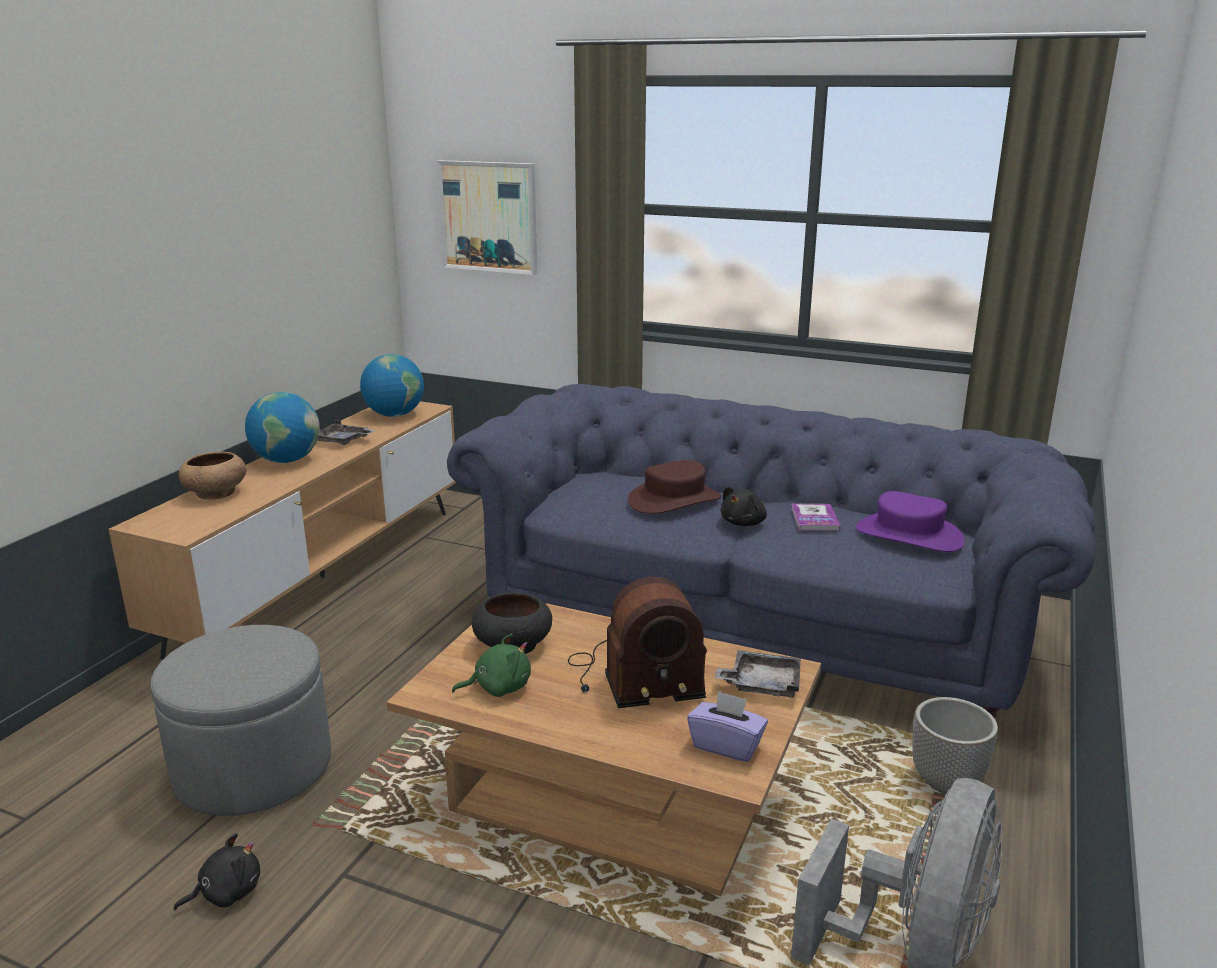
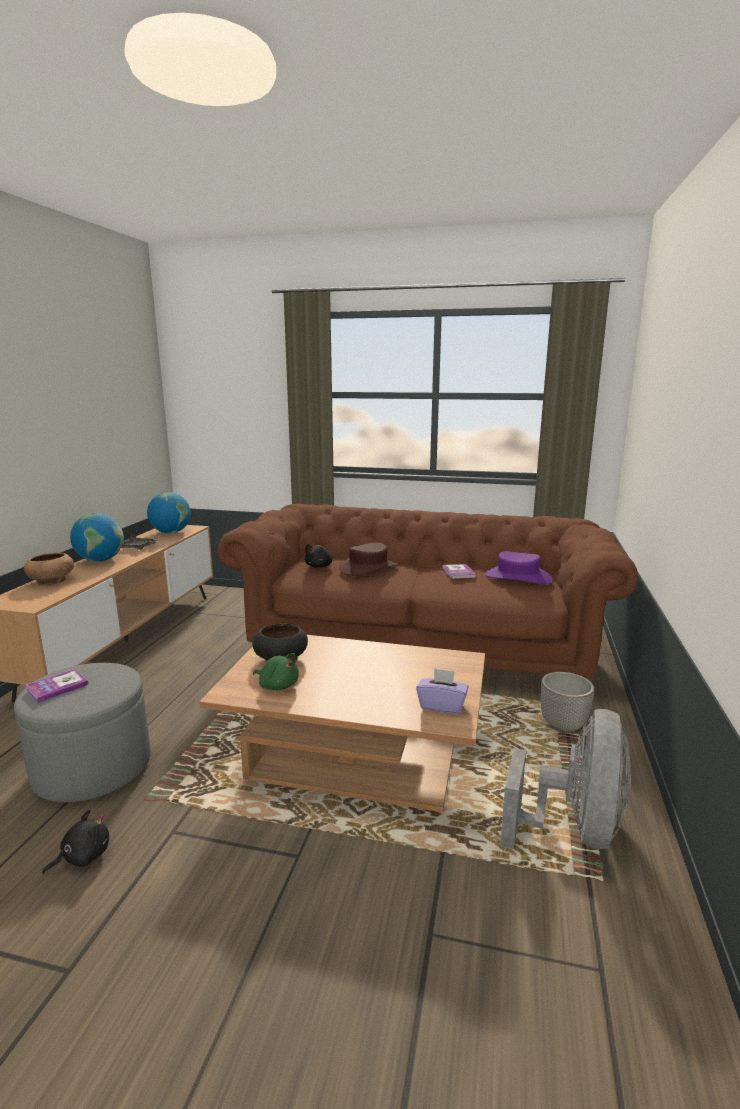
camera: 10 degrees left, 5 degrees down
picture [437,160,537,275] -> none
blue sofa [447,384,1096,718] -> brown sofa [217,504,638,679]
green plush toy [452,633,531,697] -> green plush toy turned 60 degrees clockwise [253,653,299,690]
radio [568,577,707,708] -> none
grey tray [715,650,801,698] -> none
black plush toy [720,487,767,526] -> black plush toy moved to [304,544,332,568]
none -> book [26,669,88,703]

